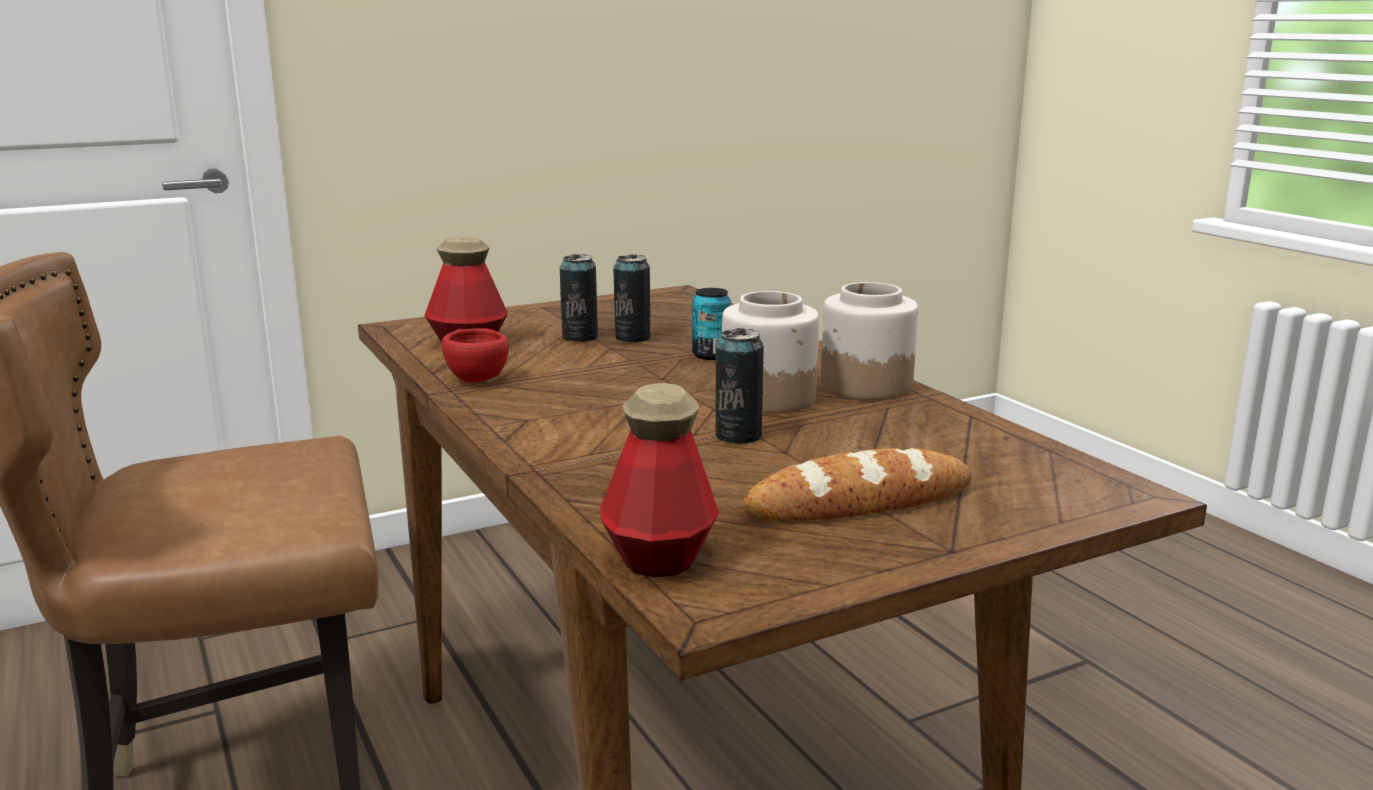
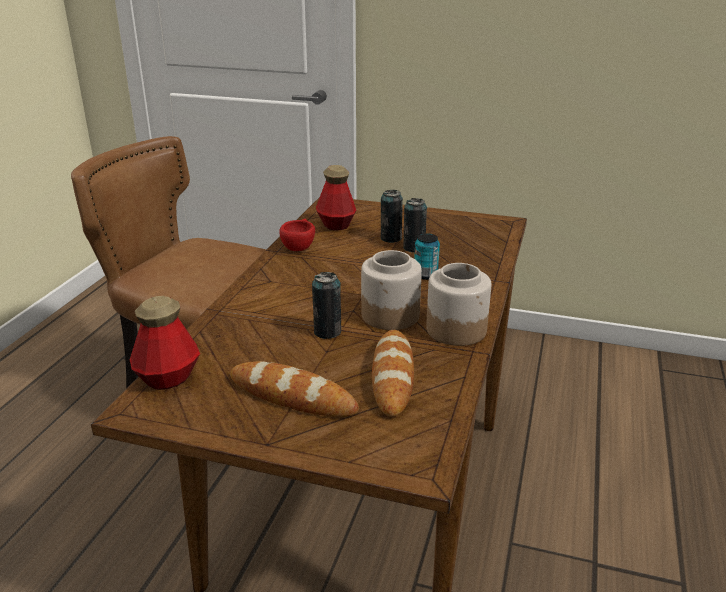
camera: 45 degrees right, 10 degrees up
none -> bread [372,330,414,417]

